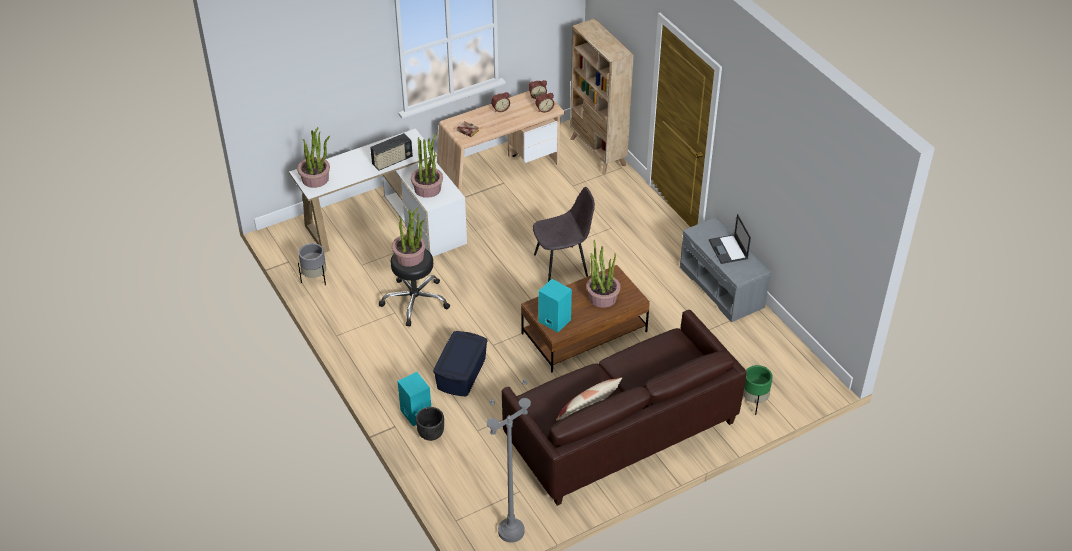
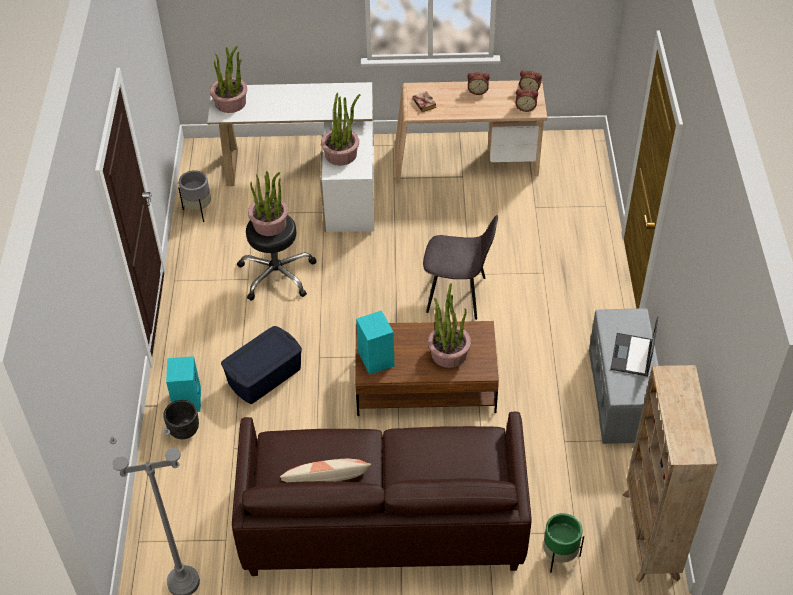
camera: 30 degrees right, 5 degrees up
radio [370,133,413,170] -> none
beige bookcase [570,18,634,174] -> beige bookcase moved to [623,365,717,582]

